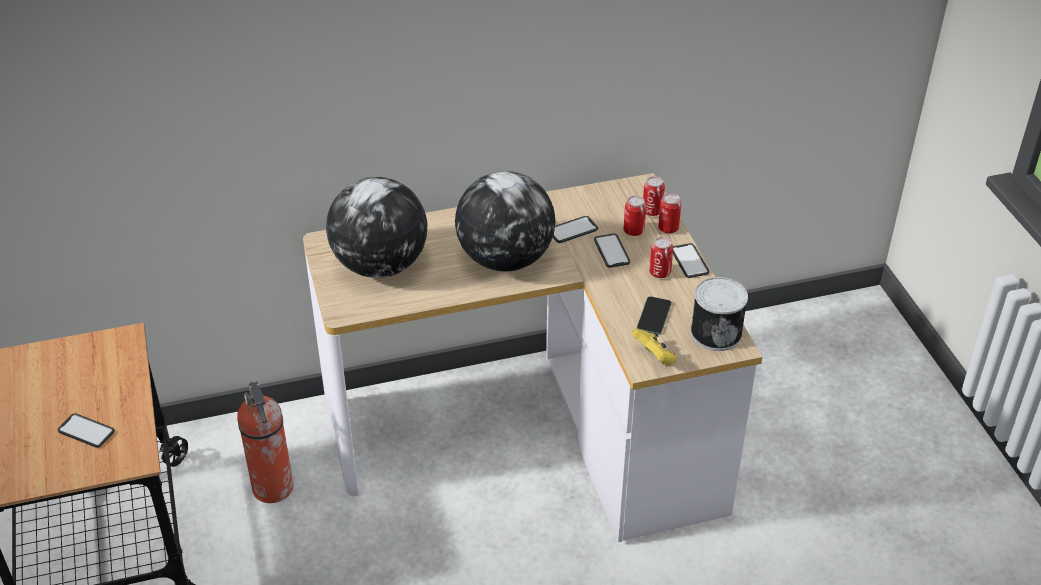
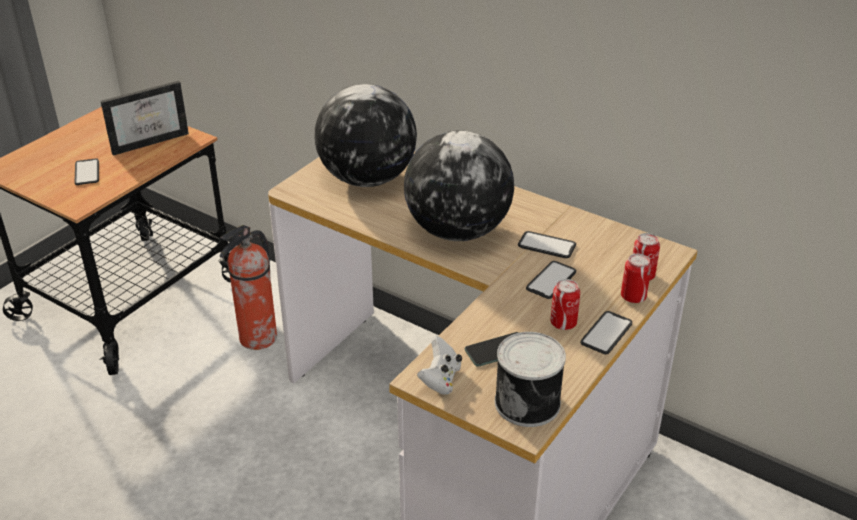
camera: 50 degrees right, 5 degrees down
can [624,196,646,236] -> none
yellow game controller [632,329,677,365] -> white game controller [417,336,462,395]
none -> picture frame [101,81,189,156]

